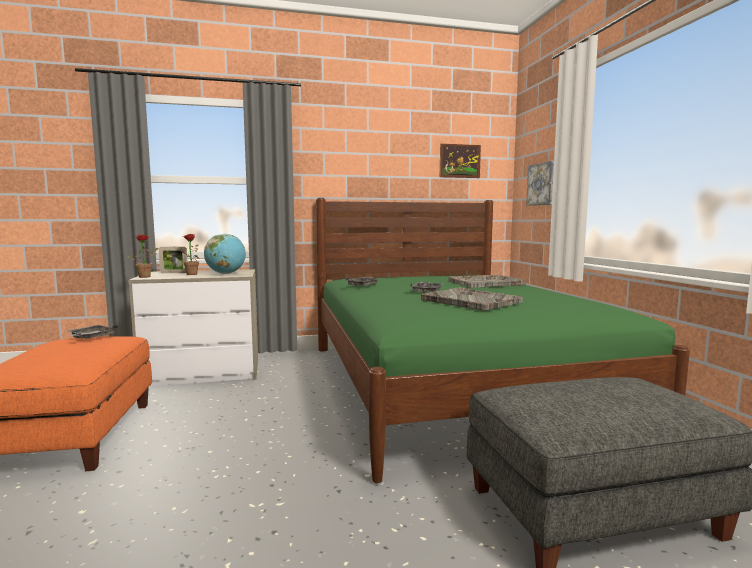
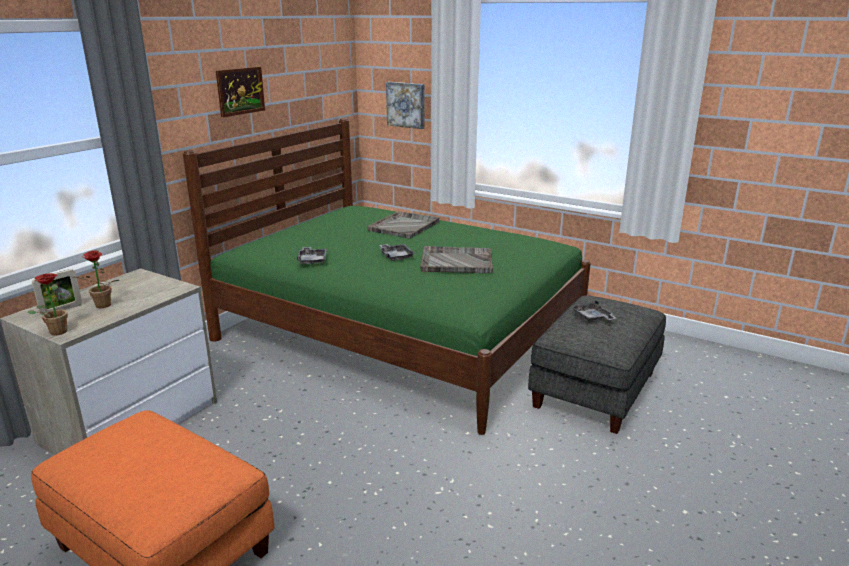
camera: 45 degrees left, 15 degrees up
grey tray [68,325,118,339] -> grey tray moved to [571,300,616,322]
globe [204,234,246,274] -> none
picture [440,143,481,178] -> picture moved to [216,67,265,117]

